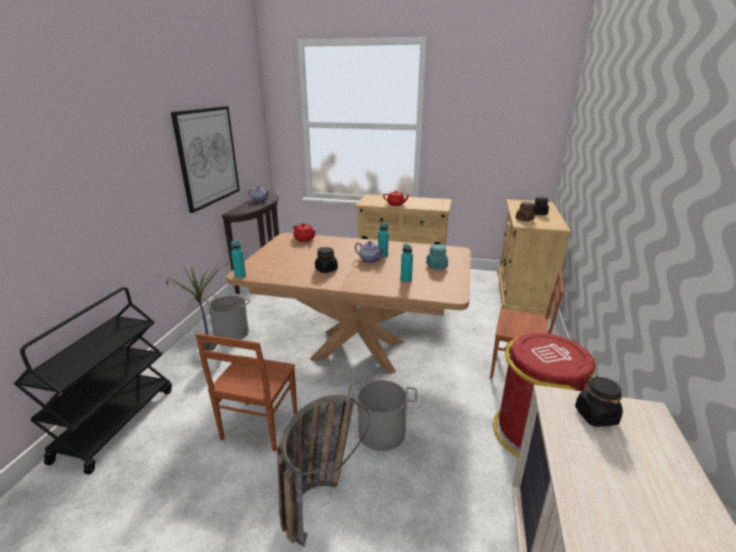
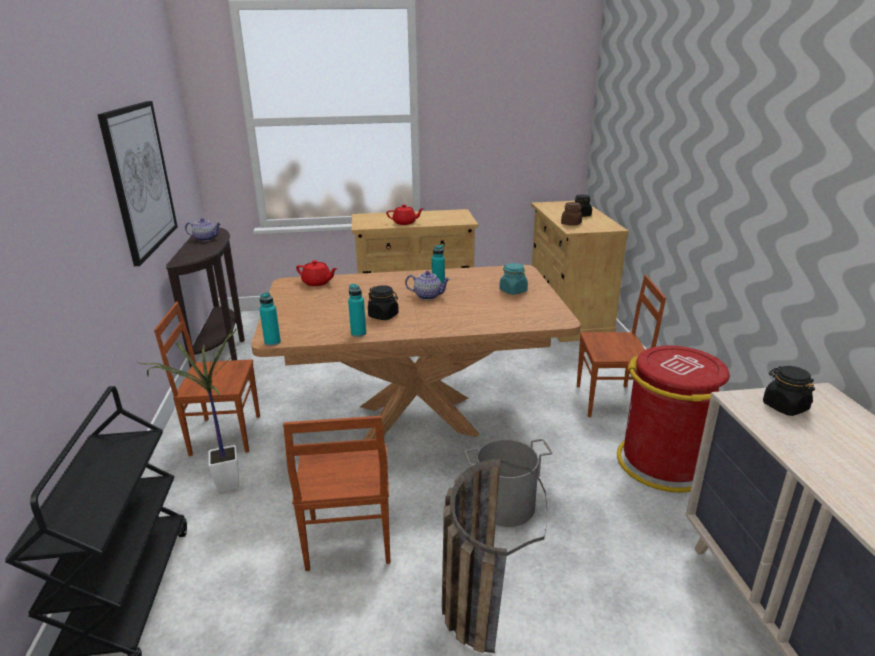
camera: 20 degrees left, 0 degrees up
grey bucket [202,294,251,340] -> brown chair [154,302,260,456]
turquoise bottle [401,243,413,283] -> turquoise bottle moved to [348,284,366,337]

